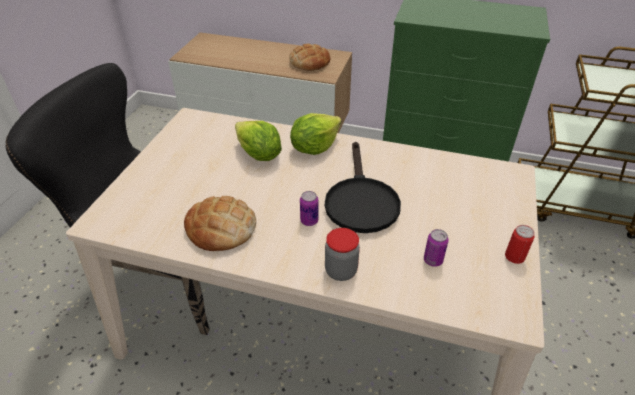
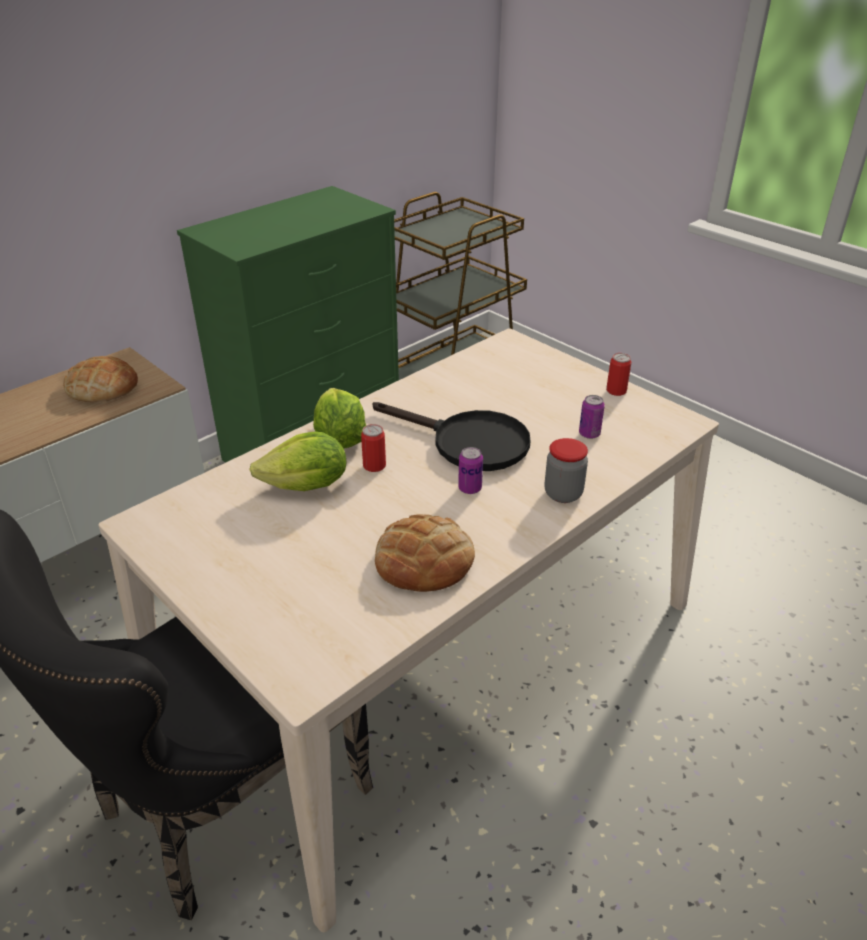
camera: 60 degrees left, 5 degrees down
none -> can [361,424,386,472]

